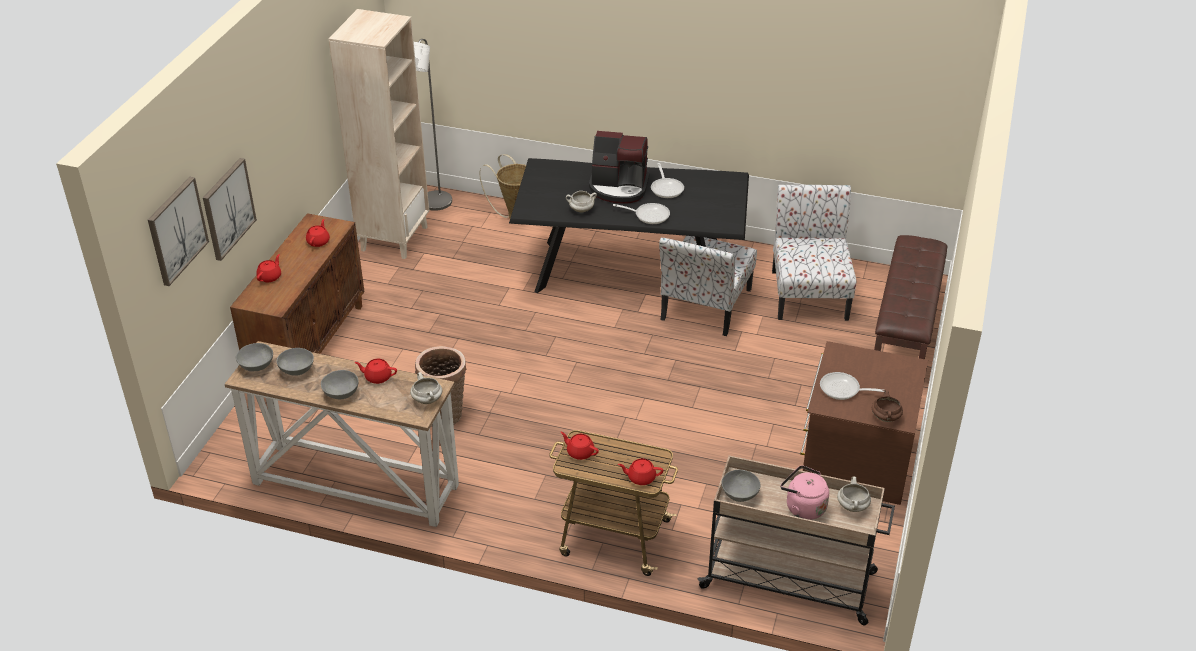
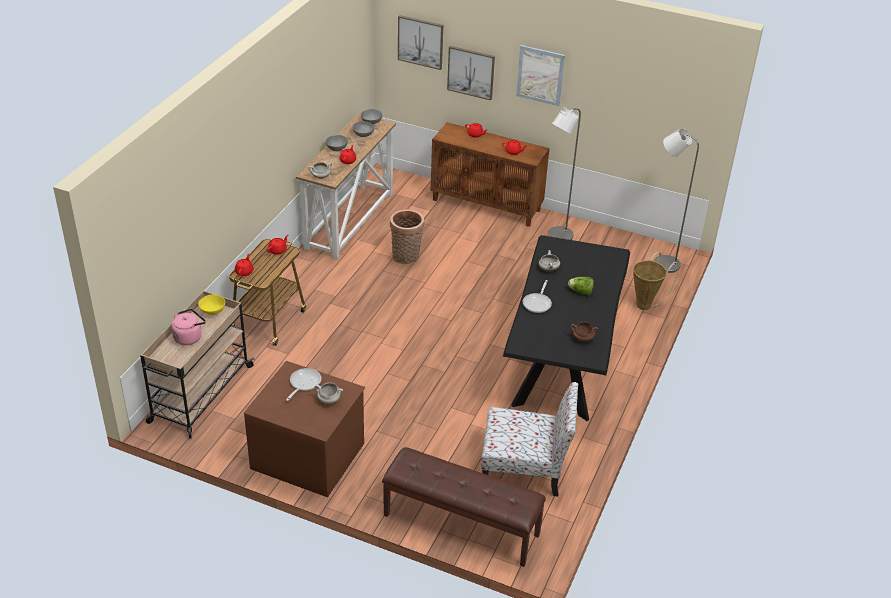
camera: 95 degrees right, 0 degrees up
beige bookcase [329,9,429,259] -> none
coffee machine [589,131,650,204] -> lettuce [568,277,594,295]
frying pan [651,163,684,198] -> none
chair [659,236,757,336] -> none
grey bowl [722,470,761,502] -> yellow bowl [198,295,225,315]
white cooking pot [837,476,871,512] -> white cooking pot moved to [314,383,343,404]
brown cooking pot [872,390,903,422] -> brown cooking pot moved to [570,322,598,342]
none -> picture [516,45,565,106]
none -> grey floor lamp [548,107,581,240]

